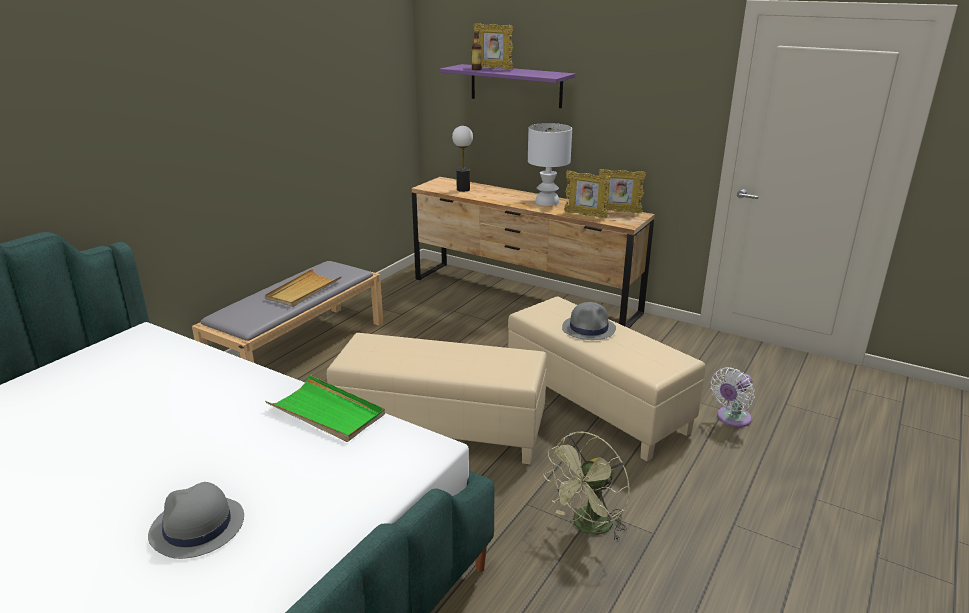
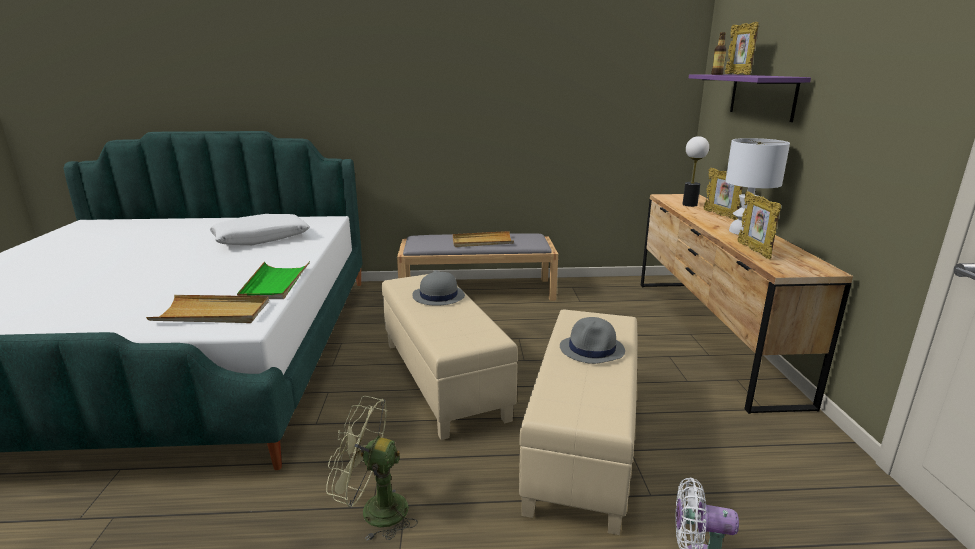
camera: 55 degrees right, 5 degrees down
grey hat [148,482,244,559] -> grey hat moved to [412,270,465,306]
picture frame [599,169,646,213] -> picture frame moved to [703,168,743,220]
none -> beige tray [146,295,269,323]
none -> white pillow [210,214,310,245]

